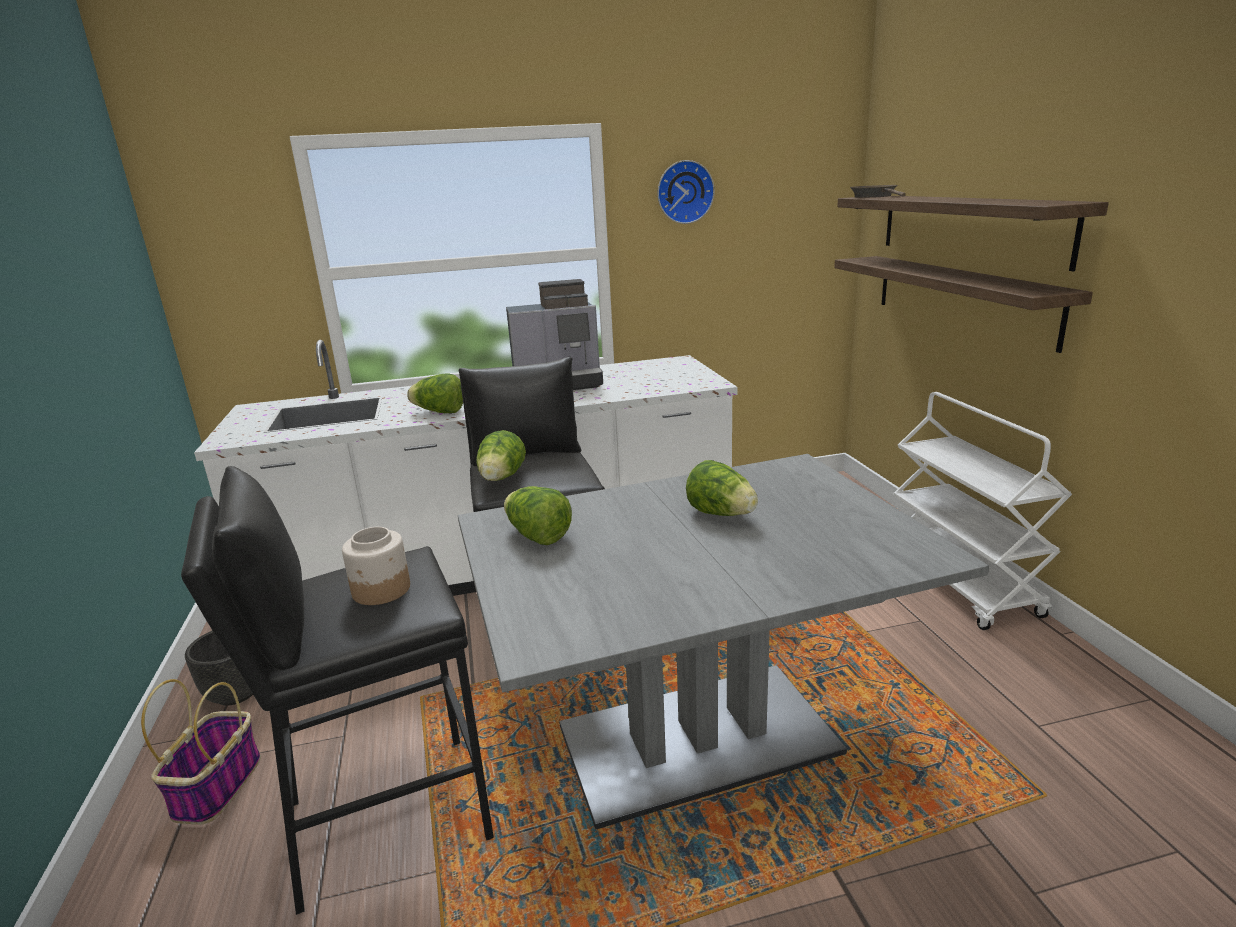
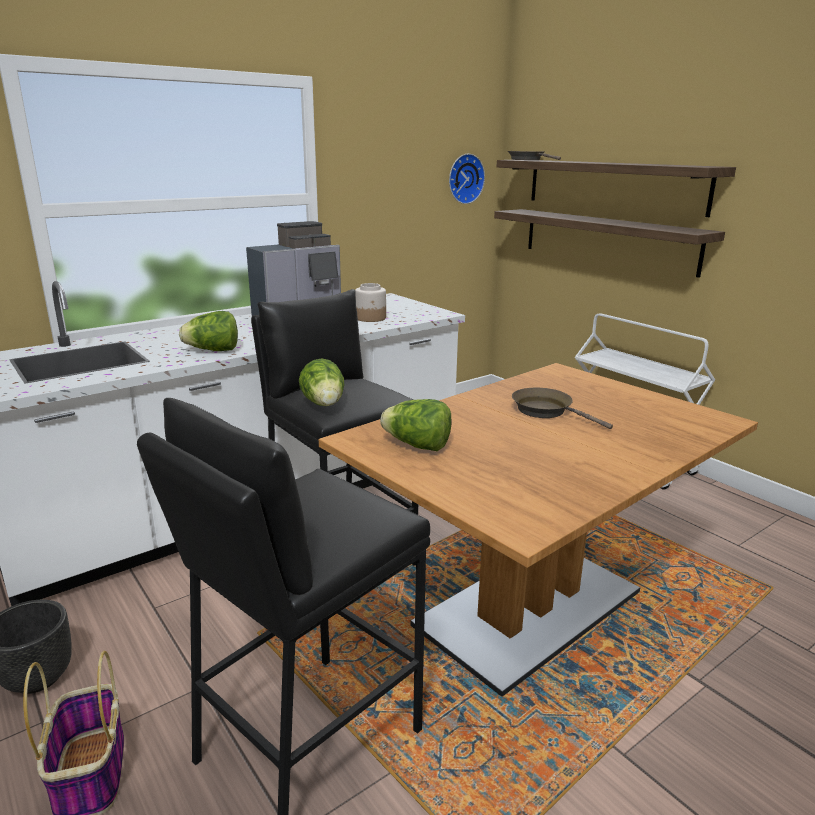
camera: 25 degrees left, 0 degrees up
jar [342,527,410,605] -> jar moved to [355,283,386,322]
grey dining table [458,454,989,829] -> brown dining table [319,363,758,697]
wall clock [658,160,715,224] -> wall clock moved to [449,154,485,204]
lettuce [686,460,758,516] -> brown frying pan [512,388,613,429]

